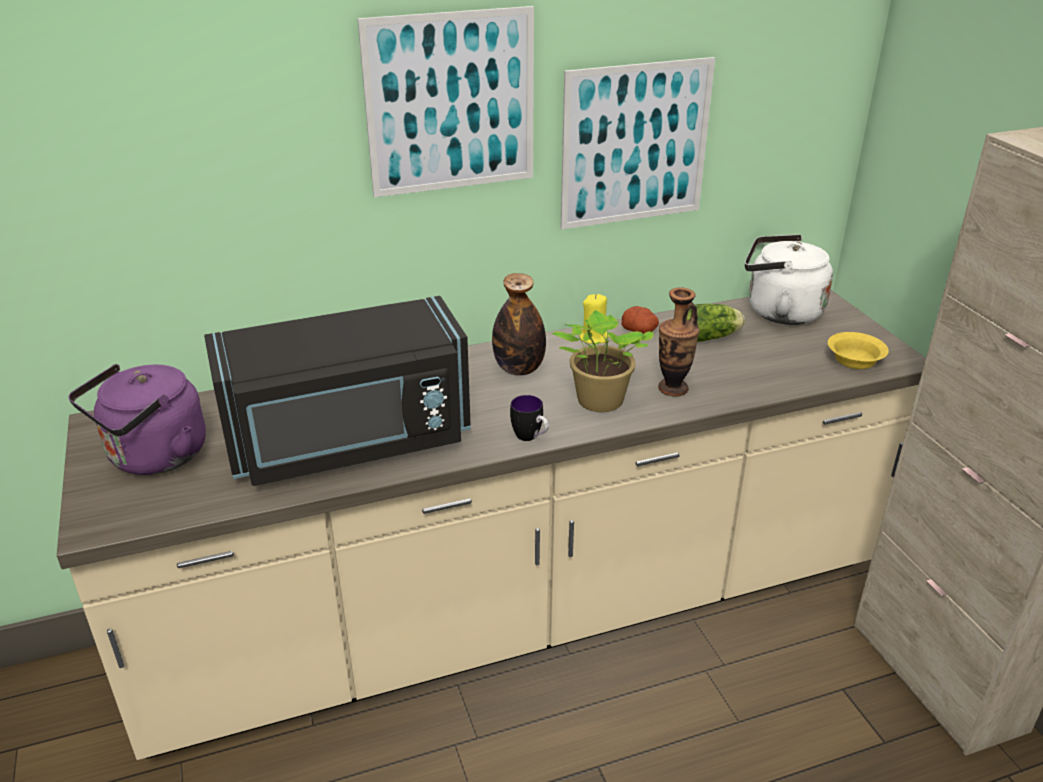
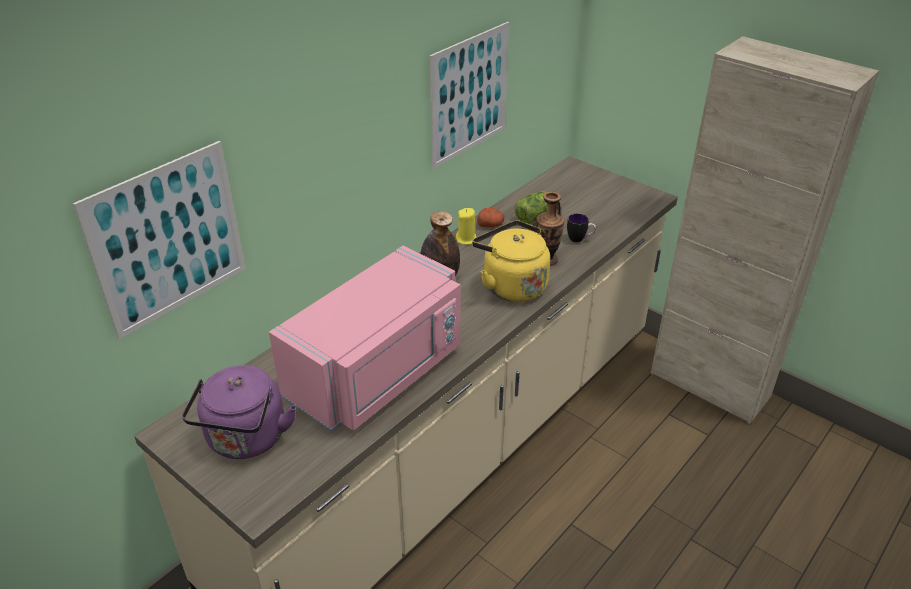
camera: 30 degrees left, 5 degrees up
black microwave [204,296,471,486] -> pink microwave [269,246,461,431]
picture [357,6,534,197] -> picture moved to [73,141,246,339]
mug [510,395,549,441] -> mug moved to [567,213,596,242]
potted plant [551,310,654,412] -> yellow kettle [472,220,550,302]
white kettle [745,234,833,325] -> none
yellow bowl [828,332,889,369] -> none

